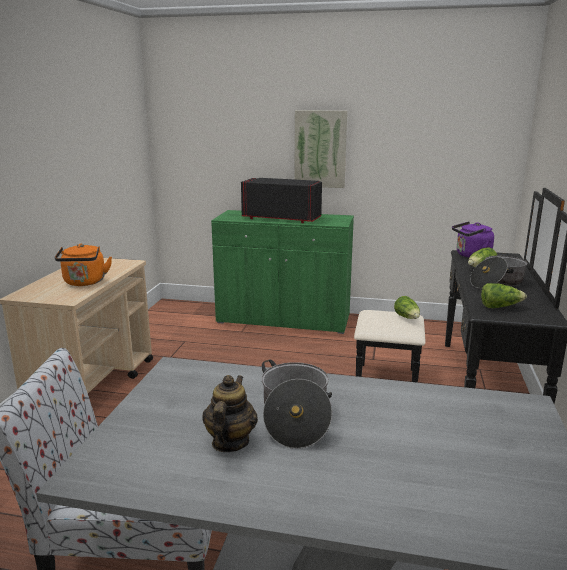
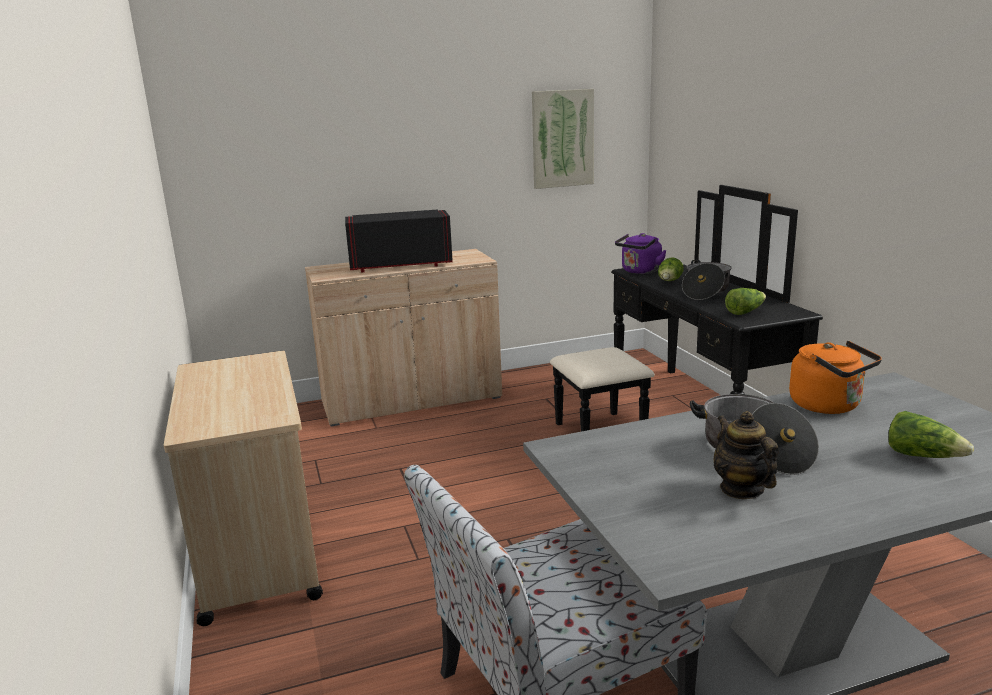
camera: 30 degrees left, 0 degrees up
orange kettle [55,244,112,286] -> orange kettle moved to [789,341,882,414]
green cabinet [211,210,354,334] -> beige cabinet [305,249,502,427]
picture [294,110,347,188] -> picture moved to [532,89,594,189]
lettuce [394,296,420,319] -> lettuce moved to [888,411,974,458]

